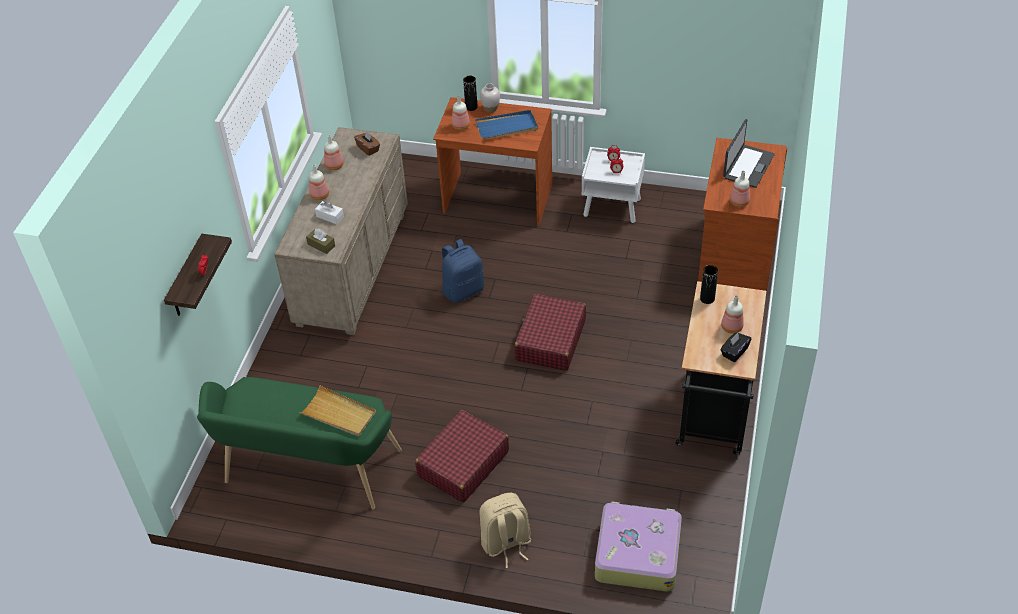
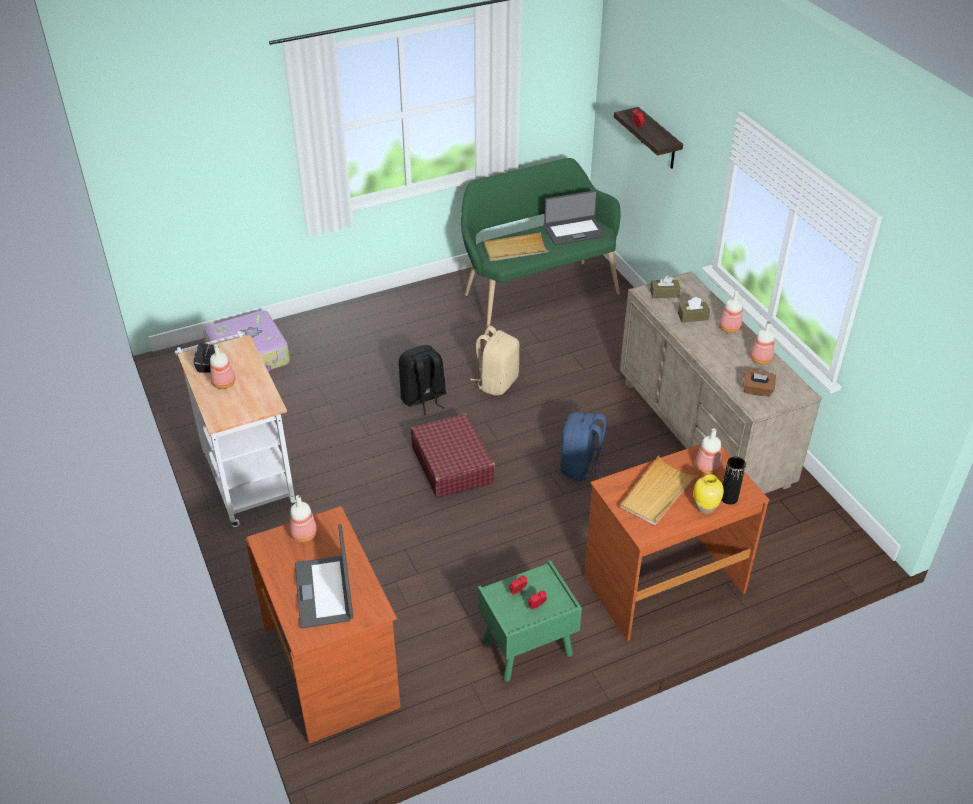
camera: 140 degrees right, 5 degrees down
white tissue box [315,201,344,224] -> brown tissue box [678,297,710,323]
red suitcase [415,410,509,503] -> none
blue tray [475,110,538,140] -> beige tray [620,456,698,525]
white vase [480,83,500,113] -> yellow vase [694,474,724,514]
beige backpack [480,493,531,568] -> beige backpack moved to [470,326,519,396]
white nightstand [582,147,645,223] -> green nightstand [478,560,582,682]
black cart [676,281,766,455] -> white cart [175,331,296,527]
black vase [700,265,718,304] -> none
none -> black backpack [399,345,446,415]
none -> laptop [544,190,607,245]

